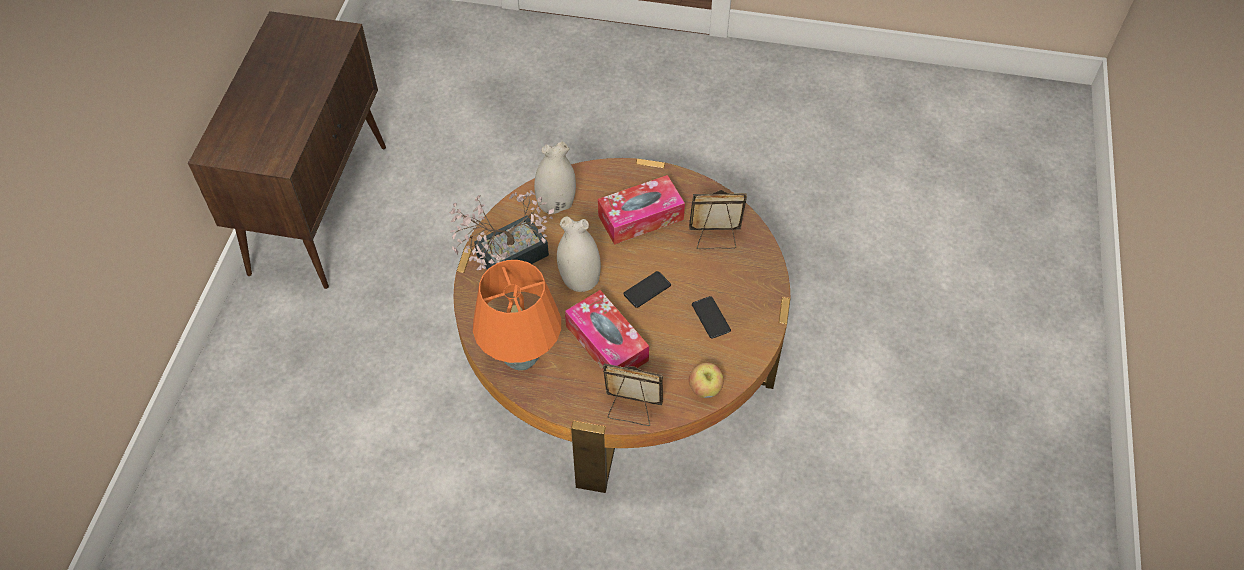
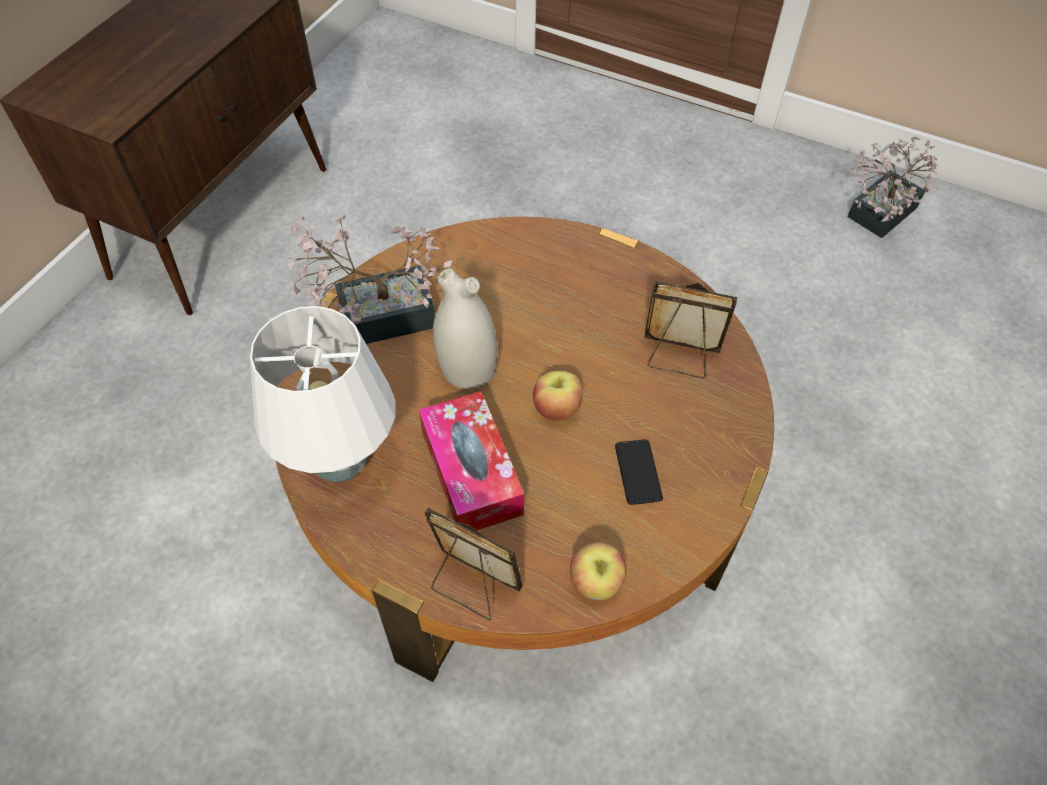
camera: 15 degrees right, 0 degrees up
orange table lamp [473,260,561,371] -> white table lamp [250,306,395,482]
white vase [534,142,576,214] -> none
tissue box [598,175,685,245] -> none
phone [623,271,671,308] -> apple [533,371,583,421]
none -> potted plant [847,136,938,238]

